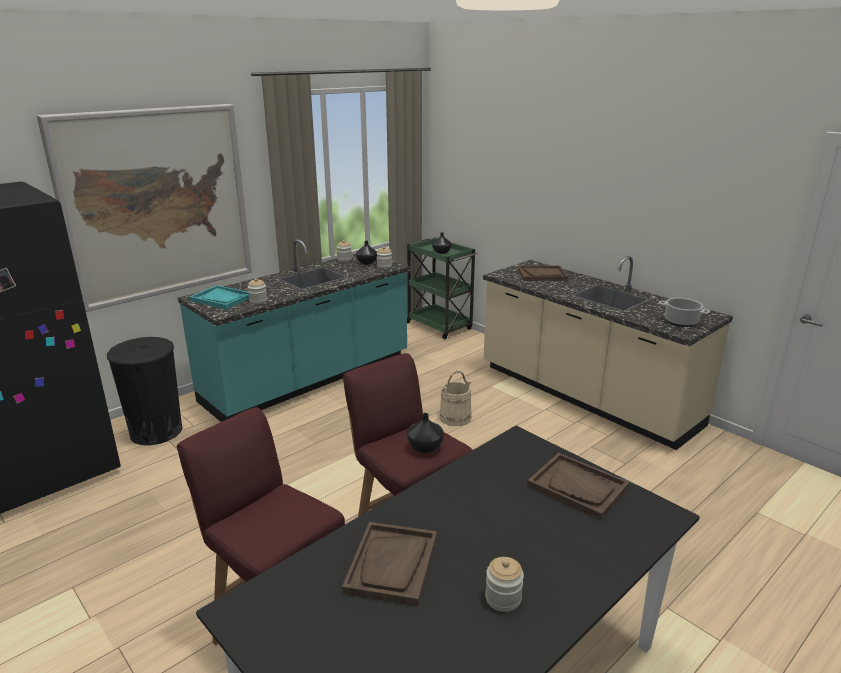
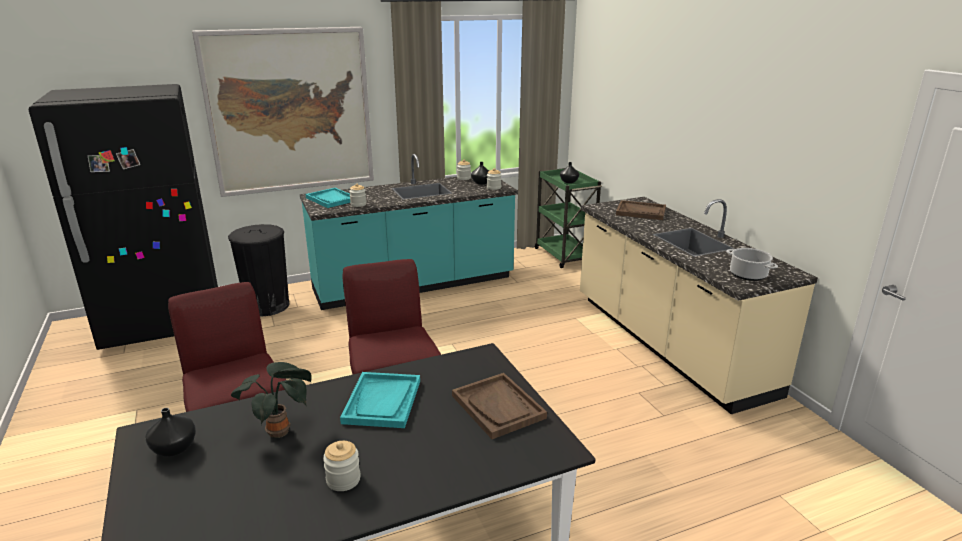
camera: 20 degrees right, 0 degrees up
brown tray [342,522,437,606] -> potted plant [231,362,312,438]
black vase [407,413,444,453] -> black vase moved to [145,408,196,457]
beige bucket [439,371,472,426] -> none
none -> turquoise tray [340,372,420,428]

